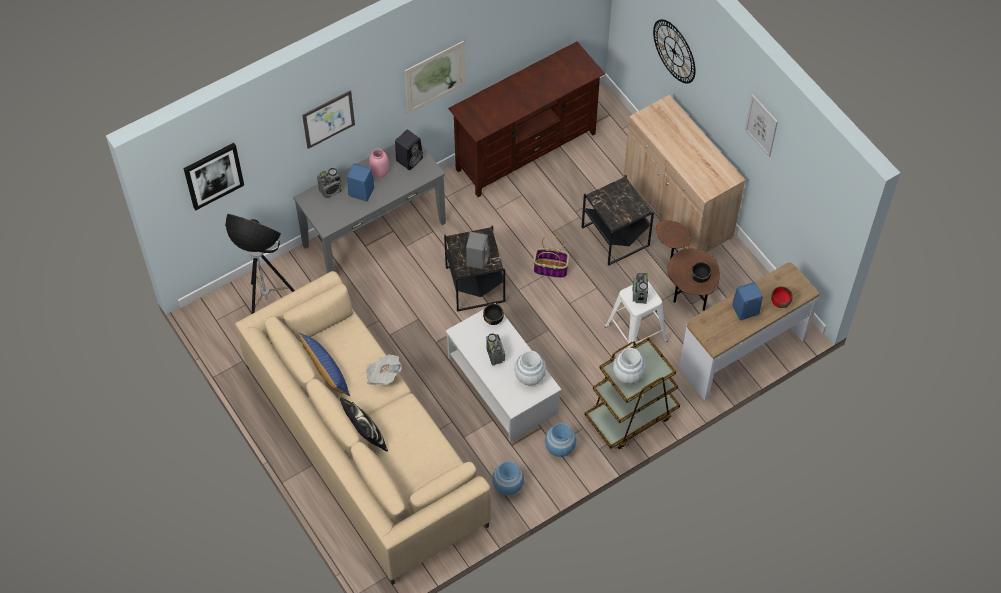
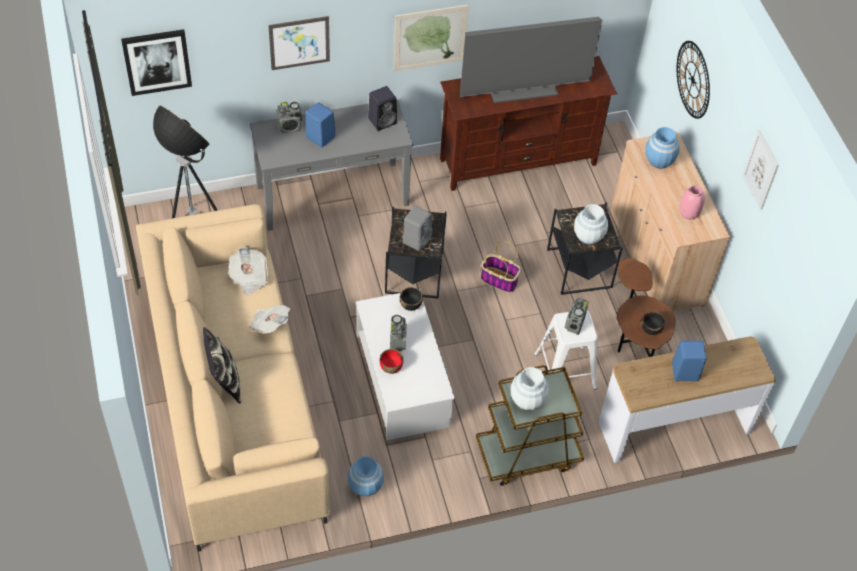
camera: 15 degrees right, 5 degrees down
blue pillow [299,333,350,396] -> none
pink vase [369,149,389,178] -> pink vase moved to [679,185,705,220]
white vase [514,350,546,386] -> white vase moved to [574,204,608,245]
blue vase [545,423,576,457] -> blue vase moved to [645,127,680,169]
red bowl [771,286,793,308] -> red bowl moved to [380,349,403,374]
none -> newspaper [228,246,268,295]
none -> television [460,17,602,103]

